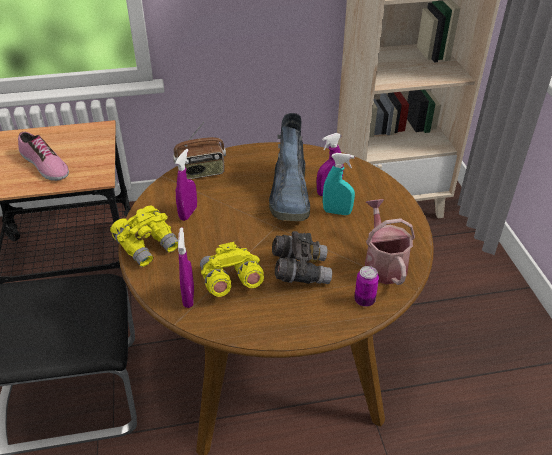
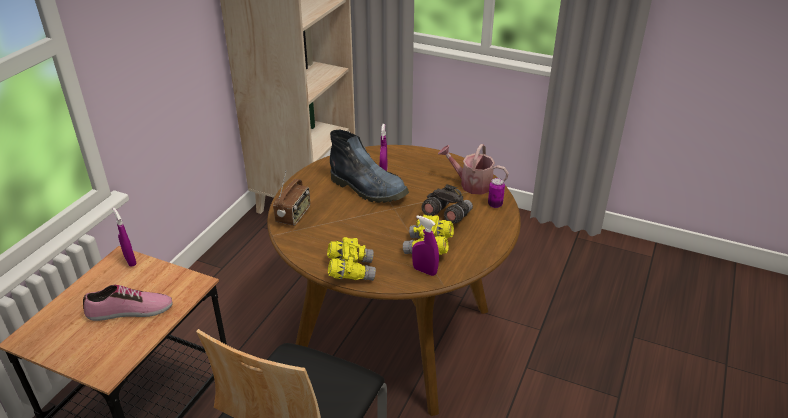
camera: 55 degrees left, 5 degrees down
purple spray bottle [175,149,197,221] -> purple spray bottle moved to [113,208,137,267]
turquoise spray bottle [323,153,355,215] -> none

